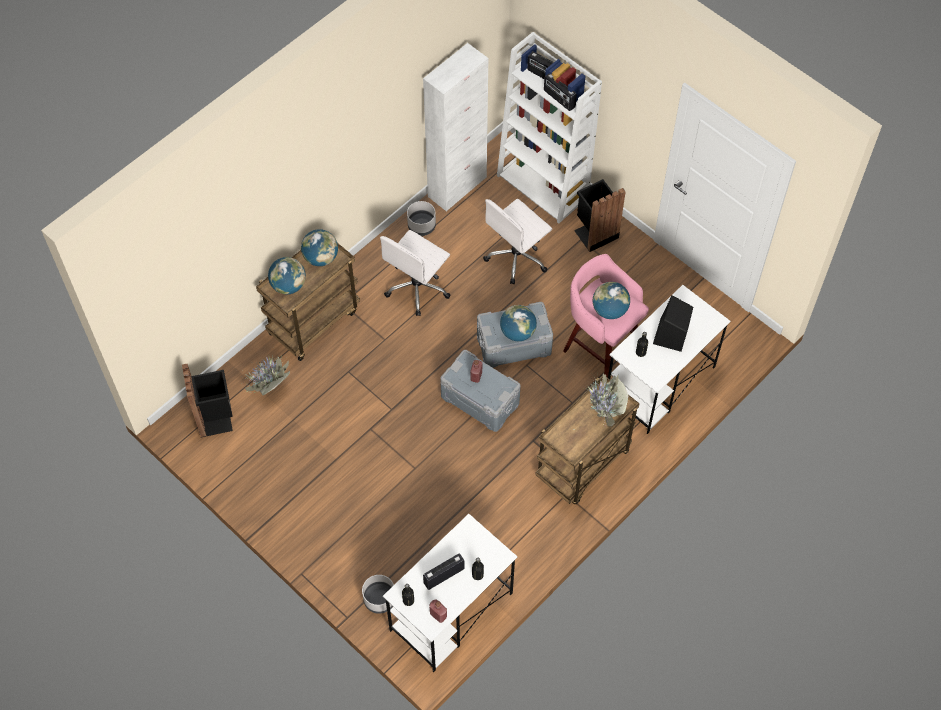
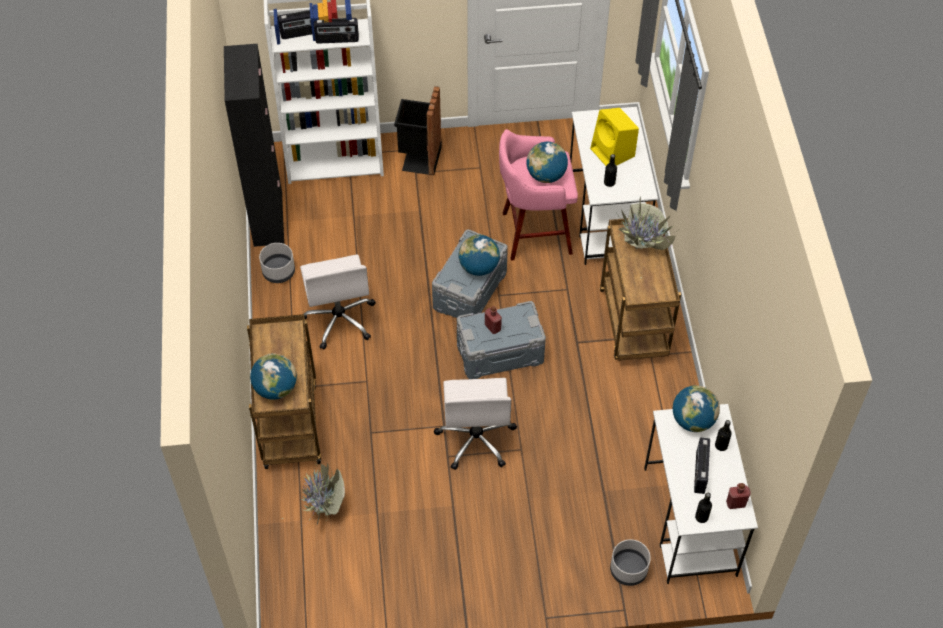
camera: 50 degrees left, 5 degrees down
black trash can [182,364,233,437] -> none
globe [301,229,338,266] -> globe moved to [673,385,720,432]
white cabinet [423,43,488,212] -> black cabinet [224,44,284,247]
white office chair [483,199,552,284] -> white office chair moved to [434,378,517,470]
black speaker [653,295,693,352] -> yellow speaker [590,108,639,166]

